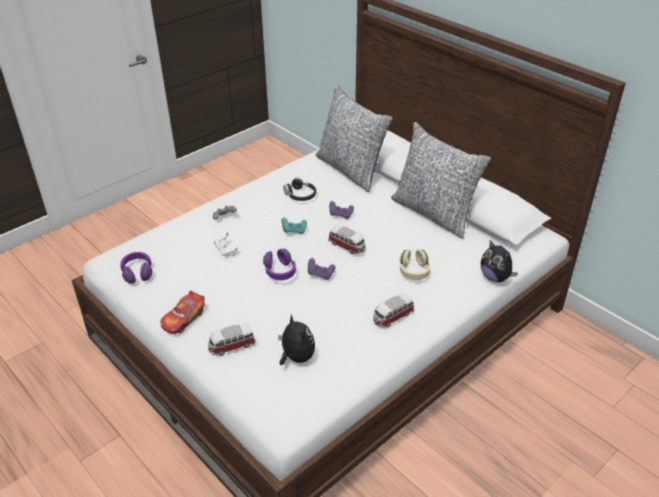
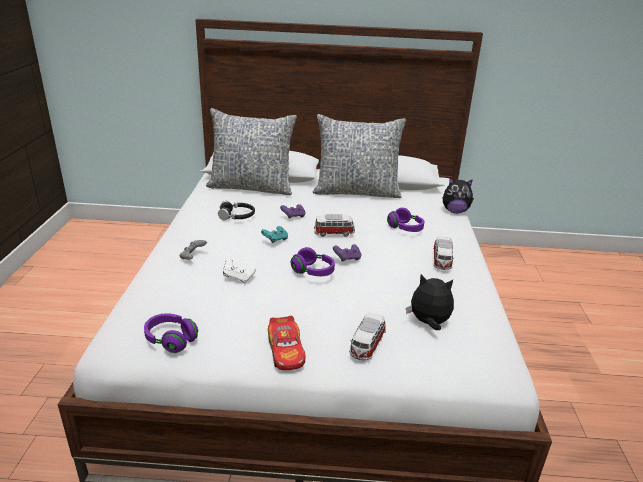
camera: 45 degrees left, 10 degrees down
beige headphones [400,249,431,280] -> purple headphones [387,208,424,232]

